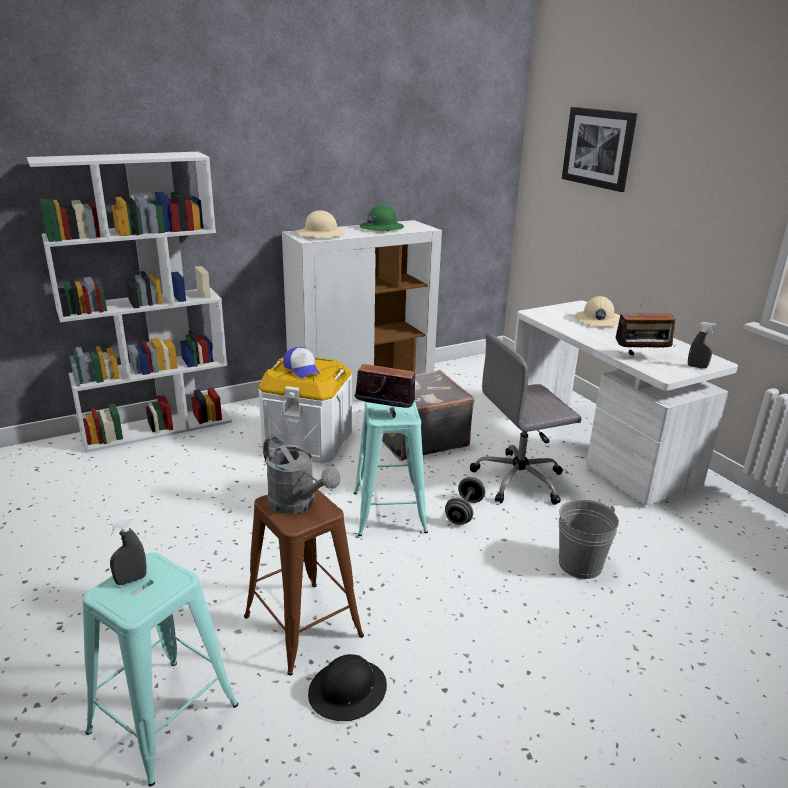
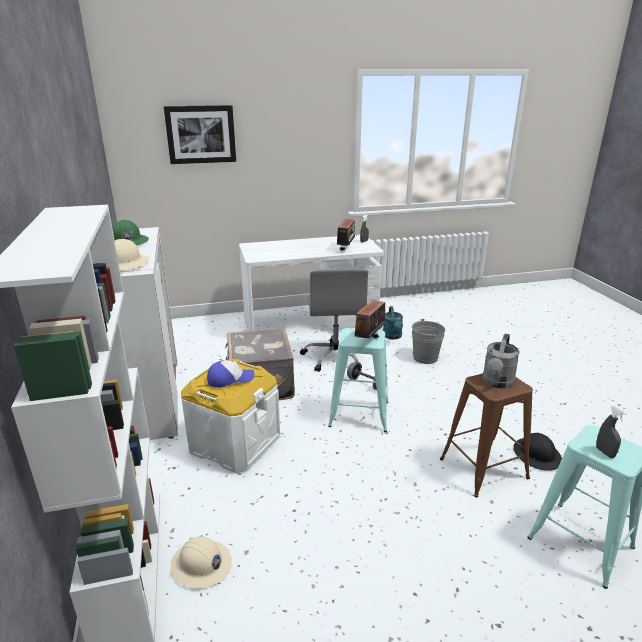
camera: 75 degrees left, 0 degrees up
grey watering can [263,437,340,514] -> grey watering can turned 150 degrees clockwise [482,334,520,388]
beige hard hat [575,296,620,327] -> beige hard hat moved to [170,536,232,589]
none -> turquoise watering can [383,306,403,339]

